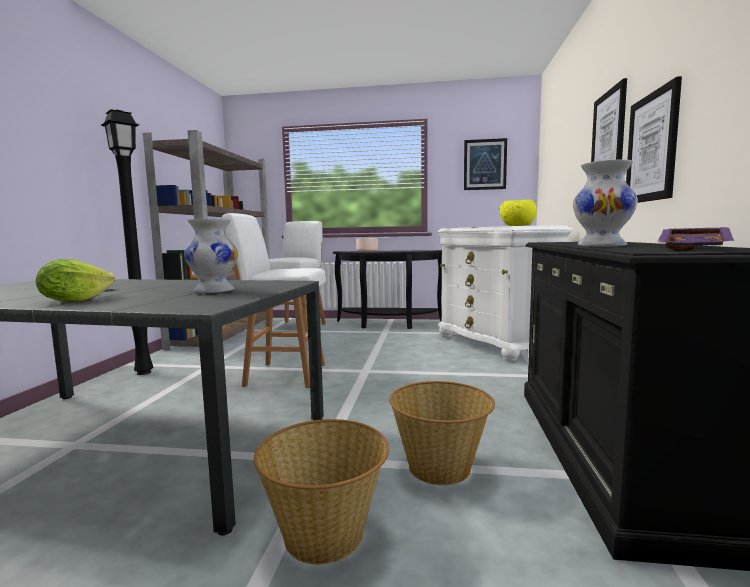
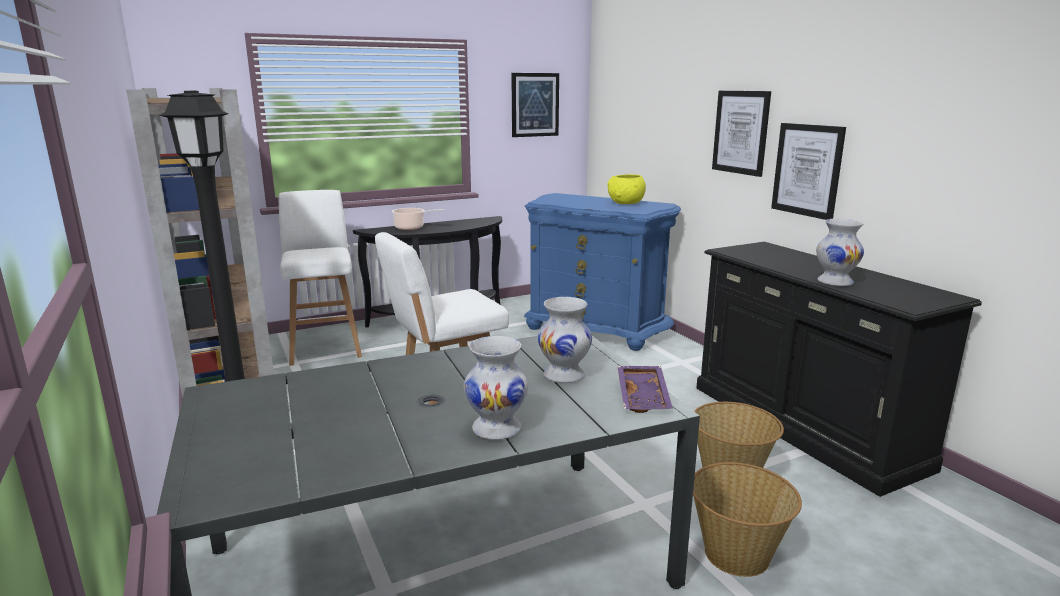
camera: 35 degrees left, 10 degrees up
lettuce [36,259,115,301] -> white vase [464,336,528,440]
white dresser [438,226,573,362] -> blue dresser [524,193,681,351]
purple tray [657,227,734,251] -> purple tray moved to [617,366,673,413]

